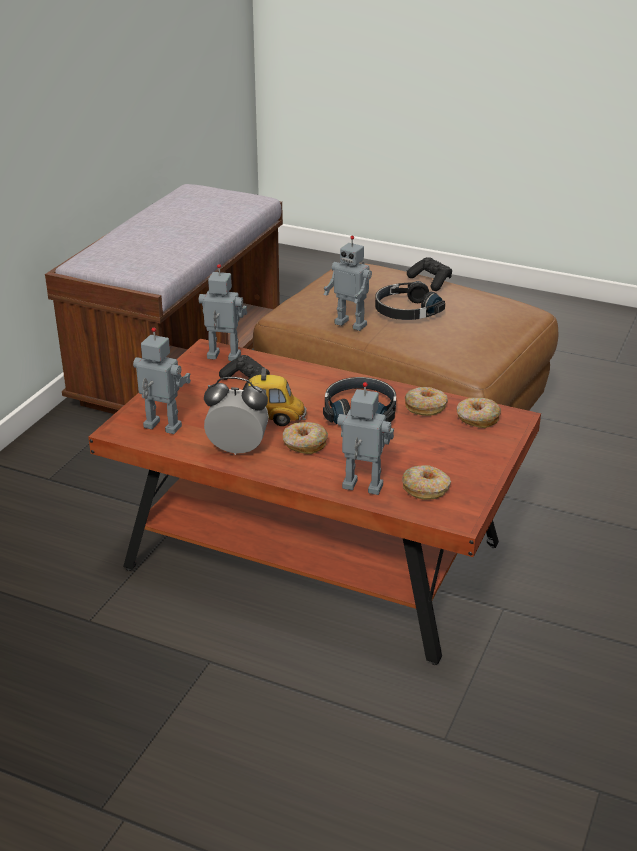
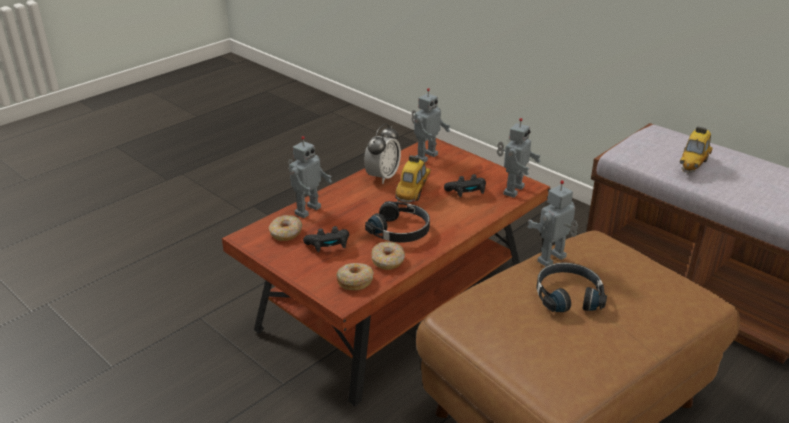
camera: 110 degrees right, 0 degrees up
donut [283,422,328,454] -> none
black game controller [407,257,452,291] -> black game controller moved to [303,226,349,253]
none -> toy car [680,126,713,173]

